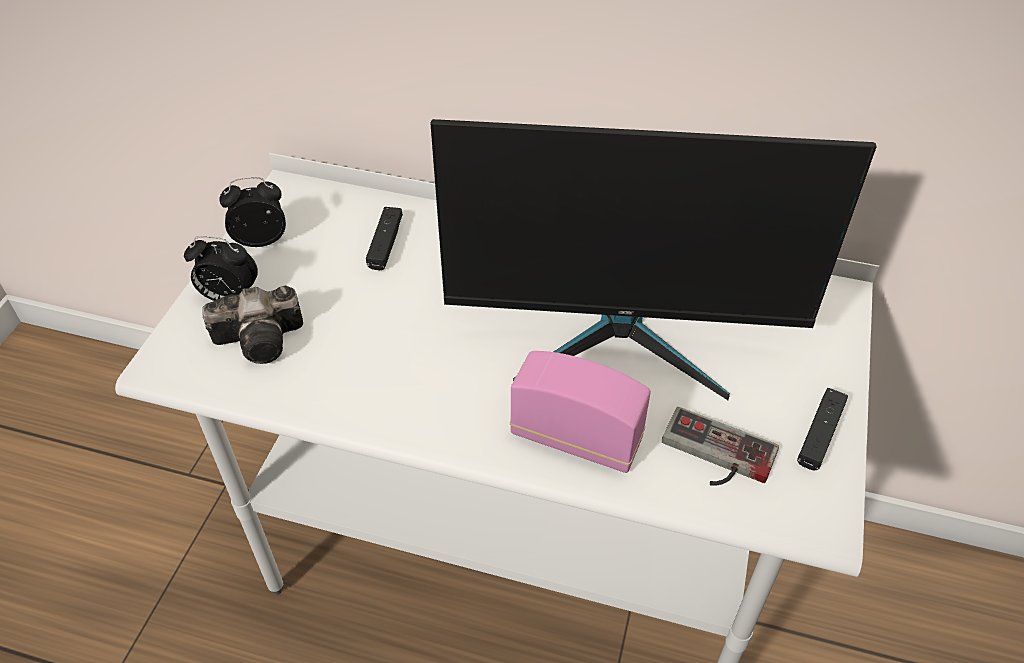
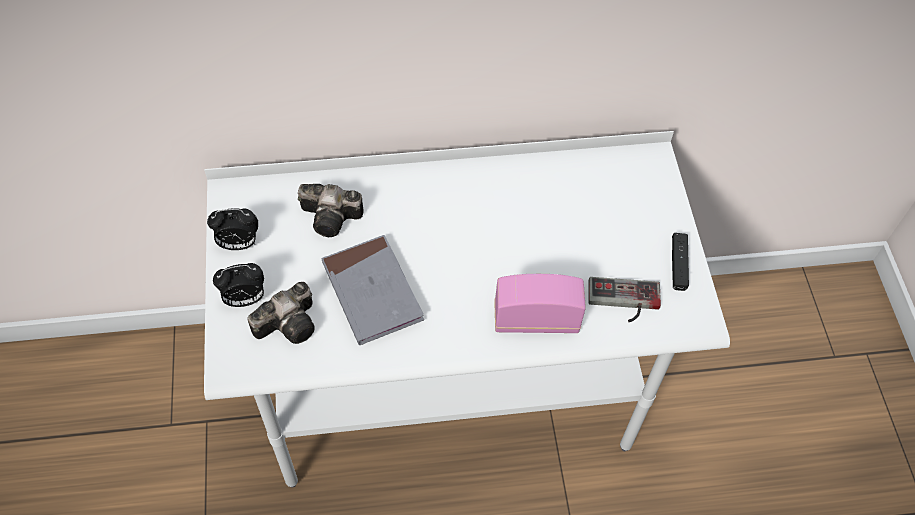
camera: 25 degrees left, 10 degrees up
alarm clock [220,177,286,247] -> alarm clock turned 150 degrees counterclockwise [207,208,258,250]
black game controller [366,207,403,270] -> camera [298,184,364,237]
monitor [430,119,877,400] -> none
none -> grey book [322,235,424,345]

